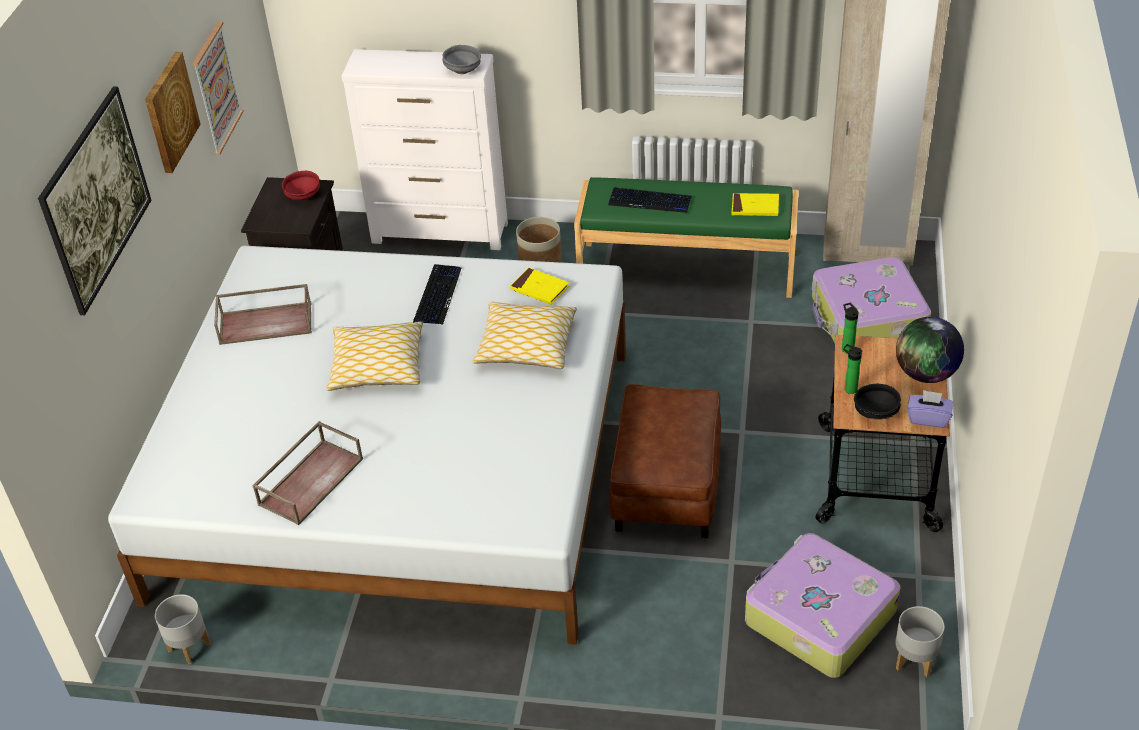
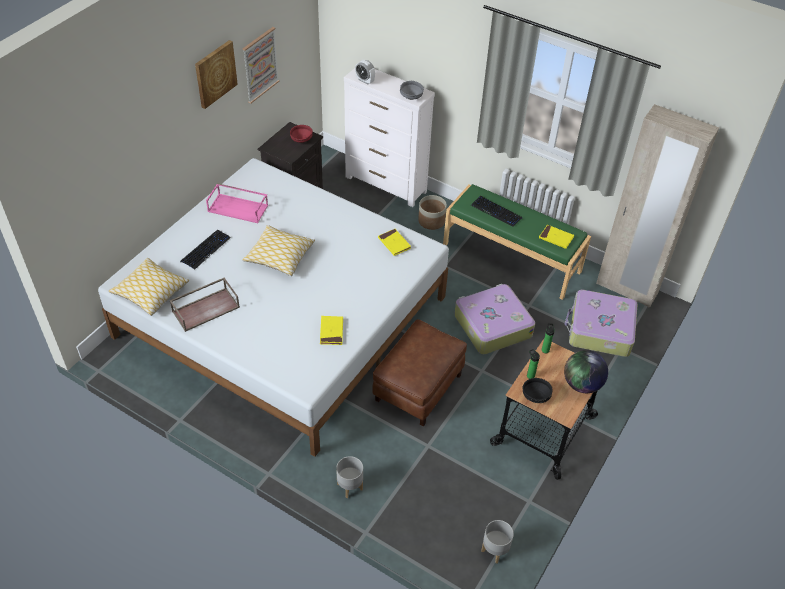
camera: 20 degrees right, 5 degrees up
picture [38,87,151,315] -> none
grey planter [155,594,211,664] -> grey planter moved to [336,456,363,498]
brown tray [214,284,312,345] -> pink tray [206,183,268,223]
keyboard [413,264,461,325] -> keyboard moved to [180,230,231,270]
pillow [472,302,577,369] -> pillow moved to [108,258,189,316]
suitcase [745,533,900,678] -> suitcase moved to [454,284,535,355]
purple tissue box [908,390,953,428] -> none
none -> yellow book [320,316,343,345]
none -> alarm clock [355,60,375,85]

